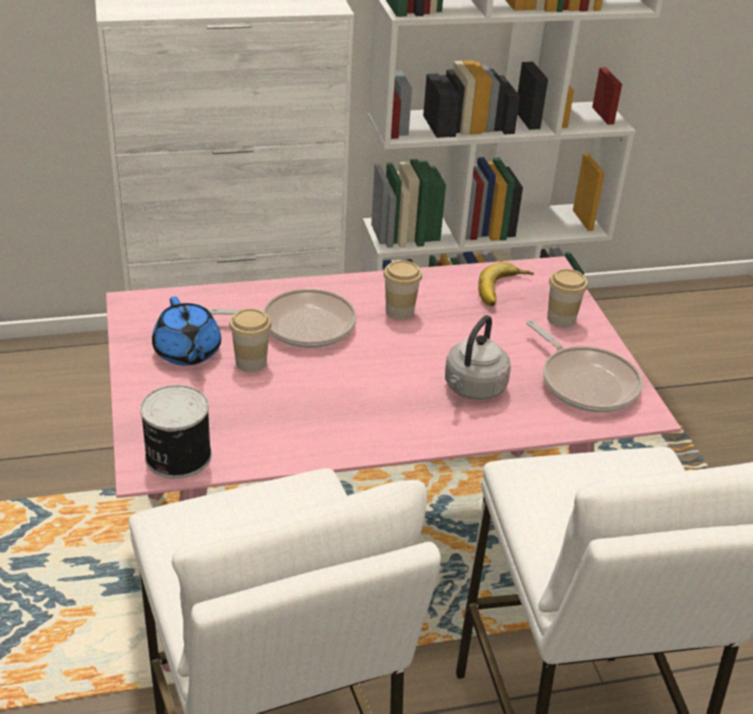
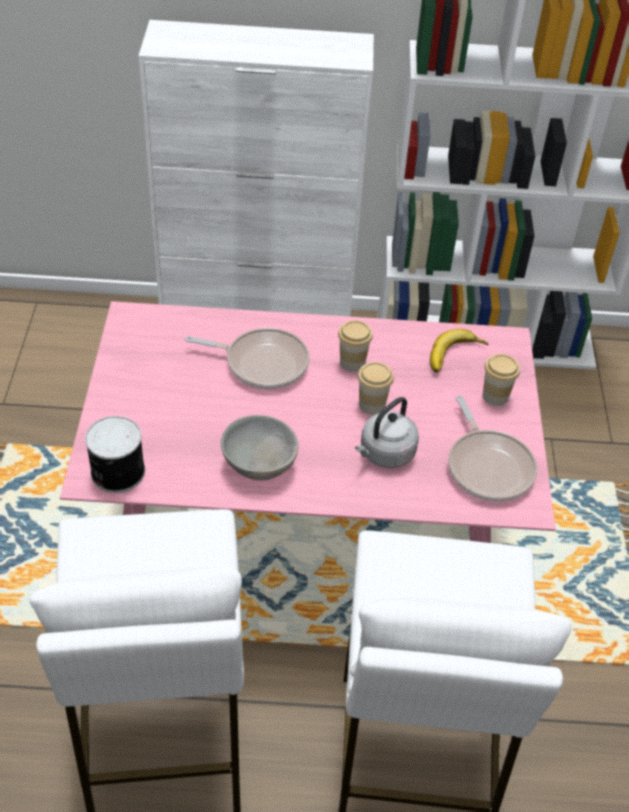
camera: 15 degrees right, 10 degrees up
blue teapot [152,296,221,366] -> none
cup [229,308,272,372] -> cup moved to [358,362,394,415]
none -> grey bowl [221,415,299,481]

